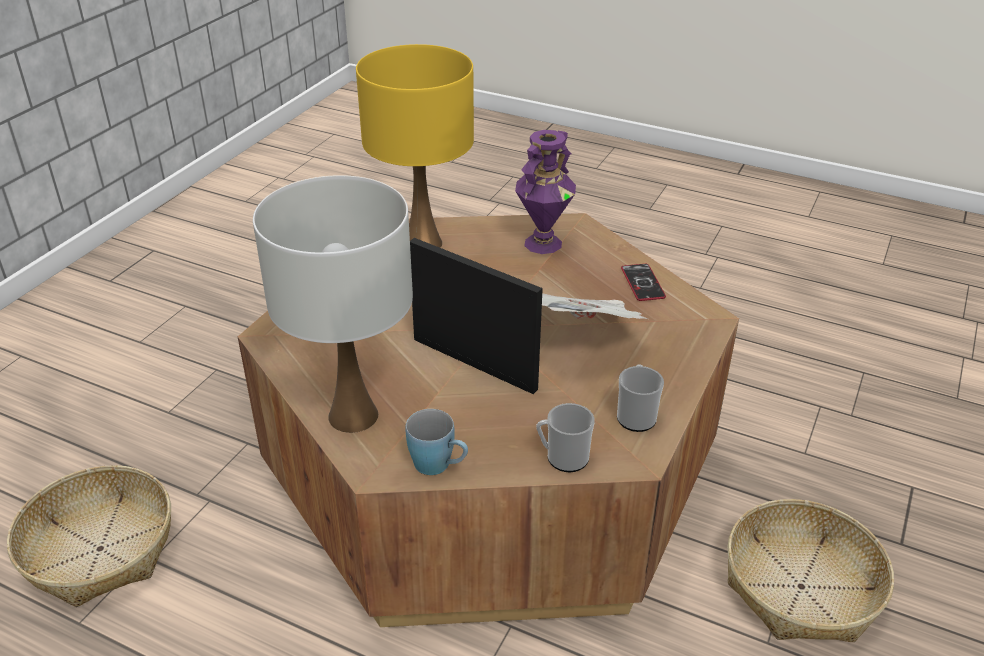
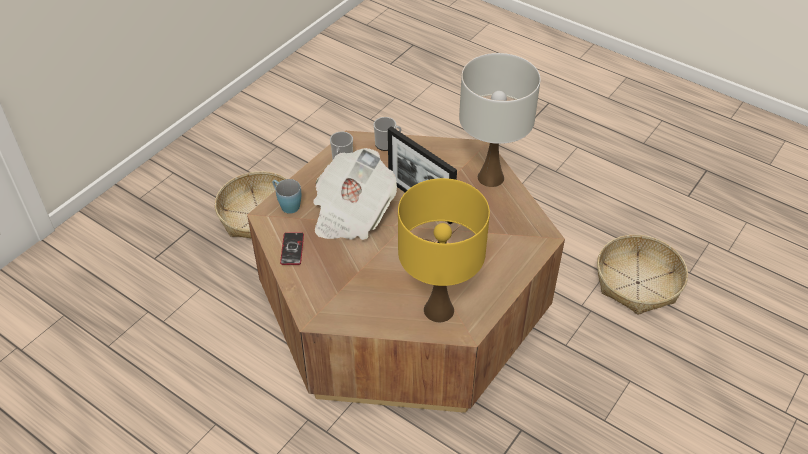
camera: 170 degrees left, 10 degrees up
blue mug [405,409,468,475] -> blue mug moved to [272,179,302,214]
purple vase [515,130,576,254] -> none

